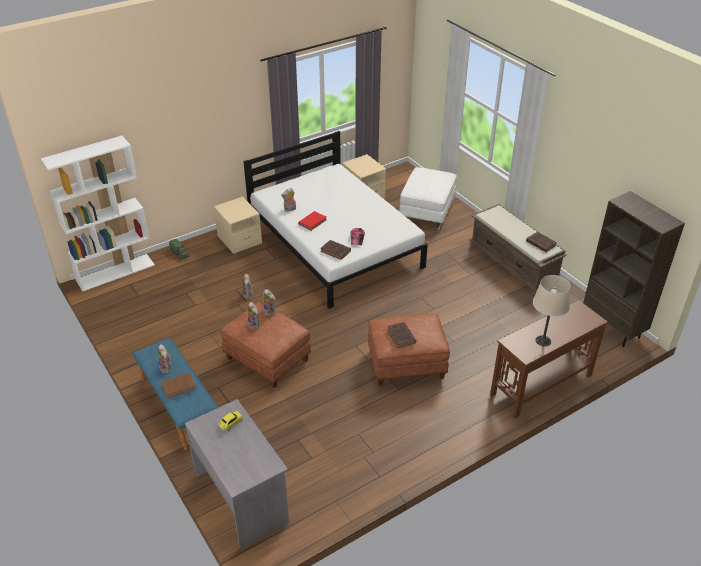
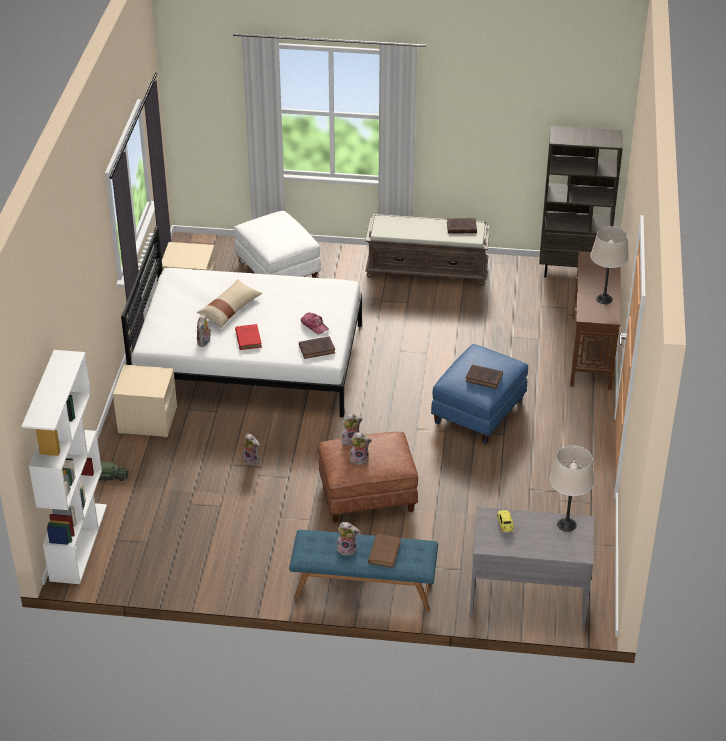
camera: 50 degrees left, 0 degrees up
brown ottoman [368,314,450,386] -> blue ottoman [431,344,528,444]
none -> beige pillow [197,279,262,328]
none -> beige table lamp [550,445,594,532]

